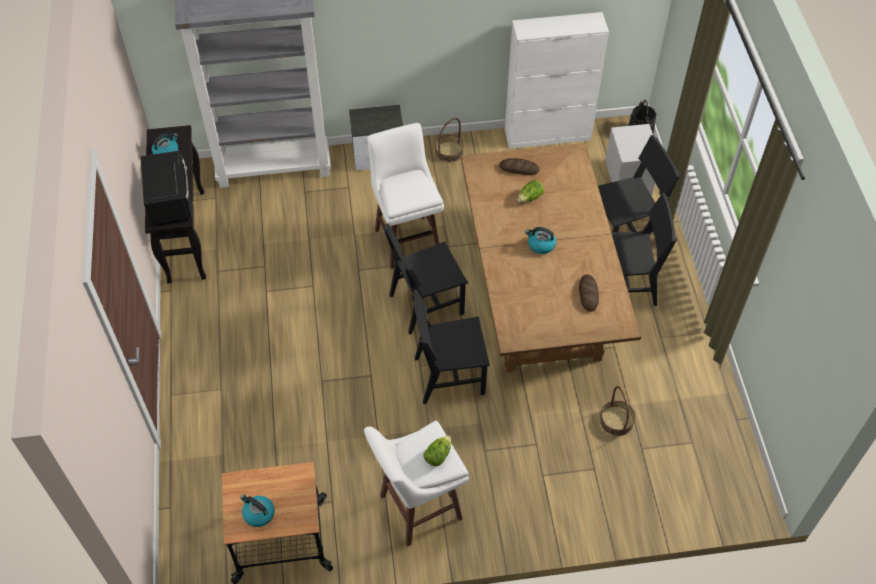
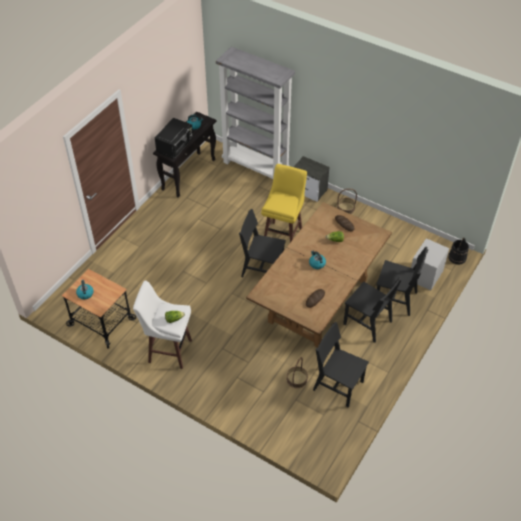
camera: 40 degrees right, 5 degrees down
white stool [367,123,444,269] -> yellow stool [261,164,307,242]
black chair [411,289,490,404] -> black chair moved to [313,322,369,408]
white cabinet [505,12,609,149] -> none

